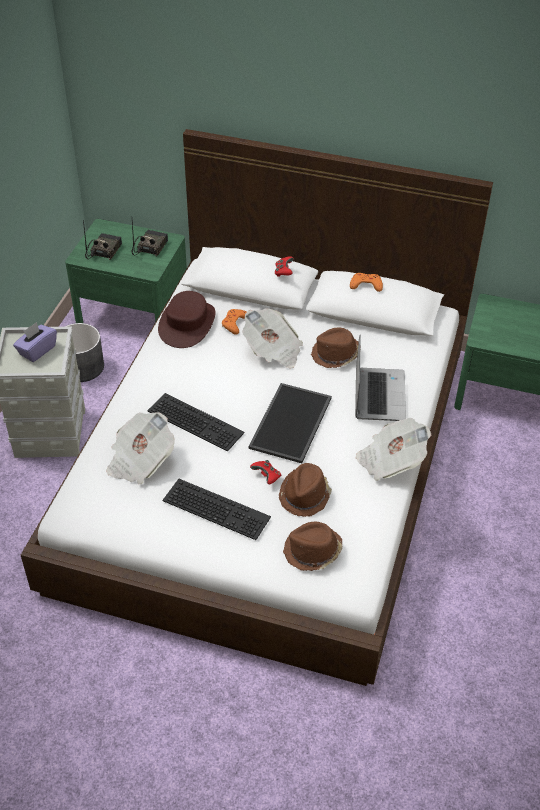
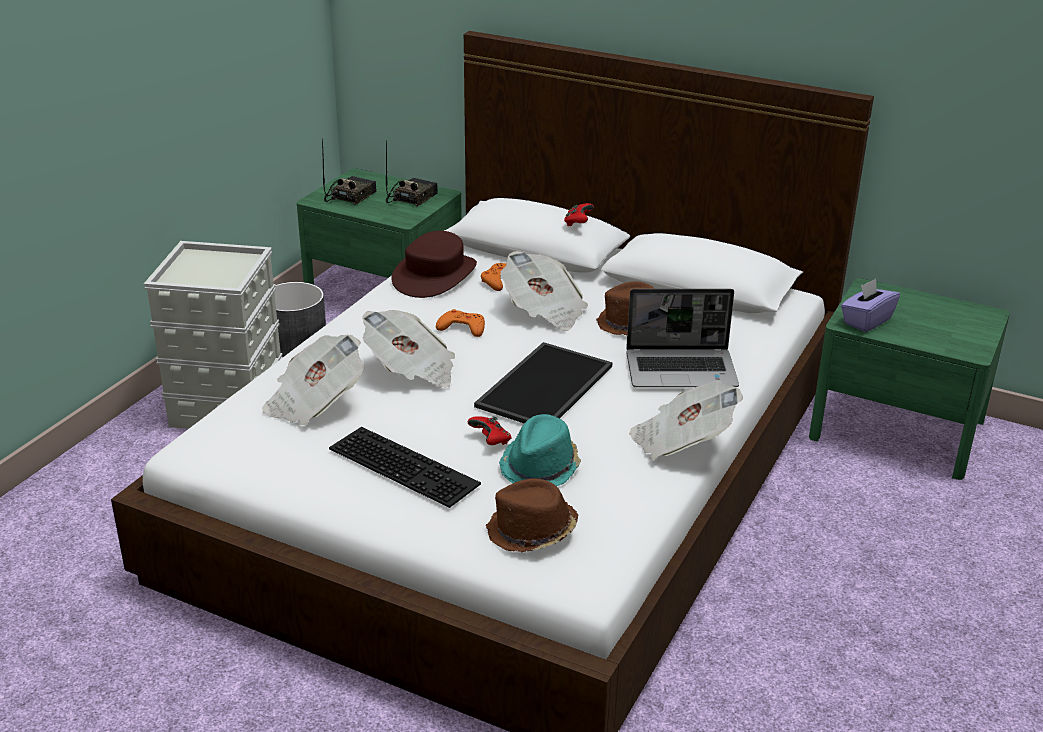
camera: 10 degrees right, 15 degrees down
purple tissue box [13,322,57,362] -> purple tissue box moved to [841,278,900,332]
keyboard [147,393,244,452] -> newspaper [362,310,455,387]
brown hat [279,463,332,517] -> turquoise hat [499,414,581,486]
orange game controller [350,273,383,292] -> orange game controller moved to [436,309,485,337]
laptop [355,334,406,421] -> laptop turned 75 degrees clockwise [626,289,739,387]

